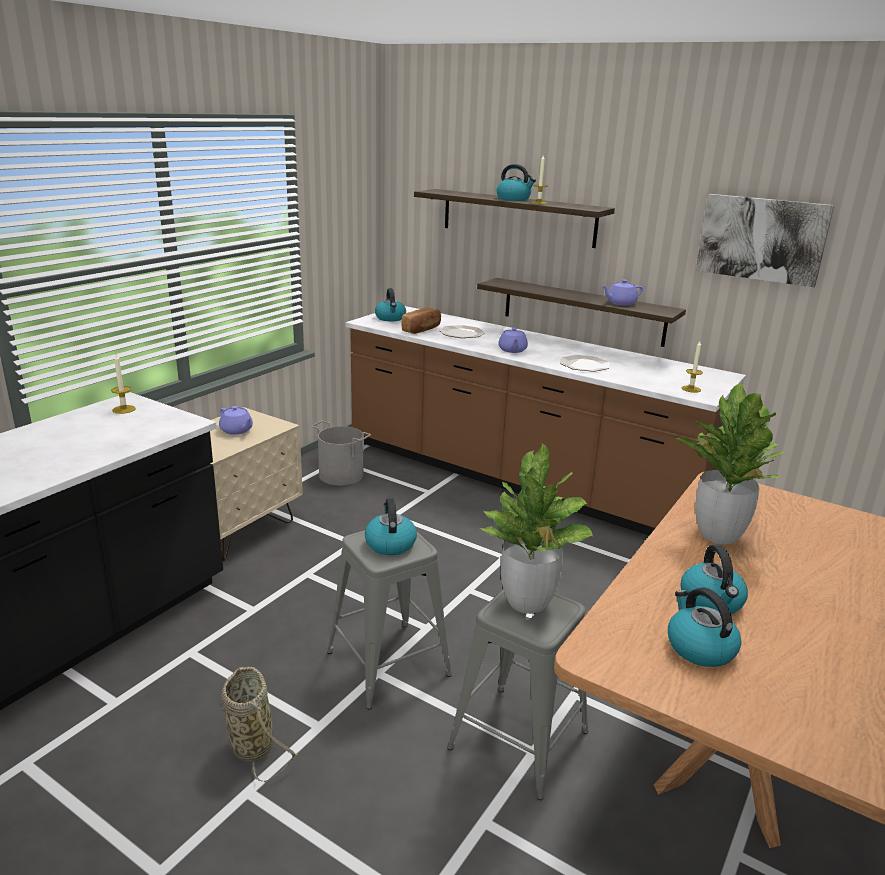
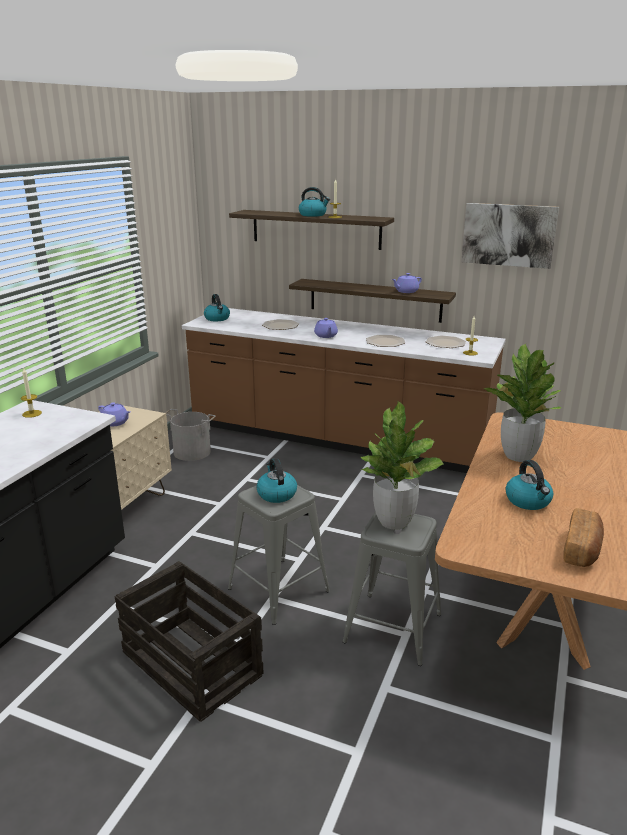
camera: 10 degrees left, 0 degrees up
basket [221,667,298,782] -> crate [115,561,264,722]
bread [401,307,441,334] -> bread moved to [563,508,604,567]
kettle [668,587,741,667] -> none
none -> plate [426,335,466,348]

